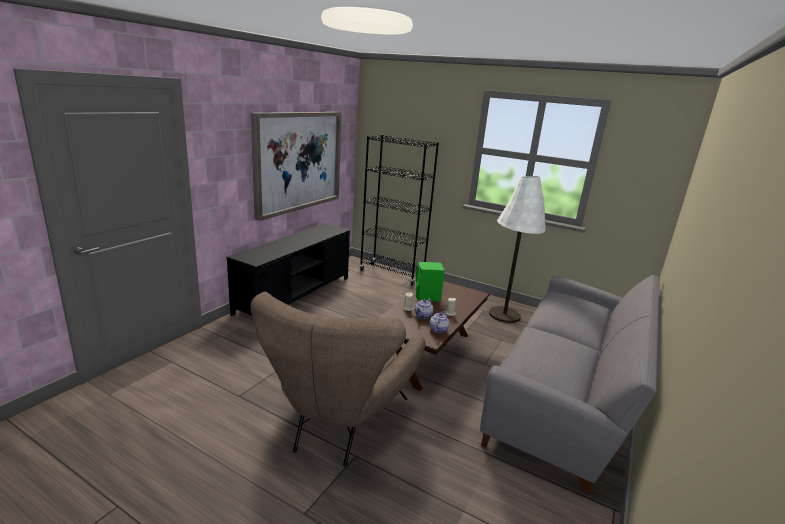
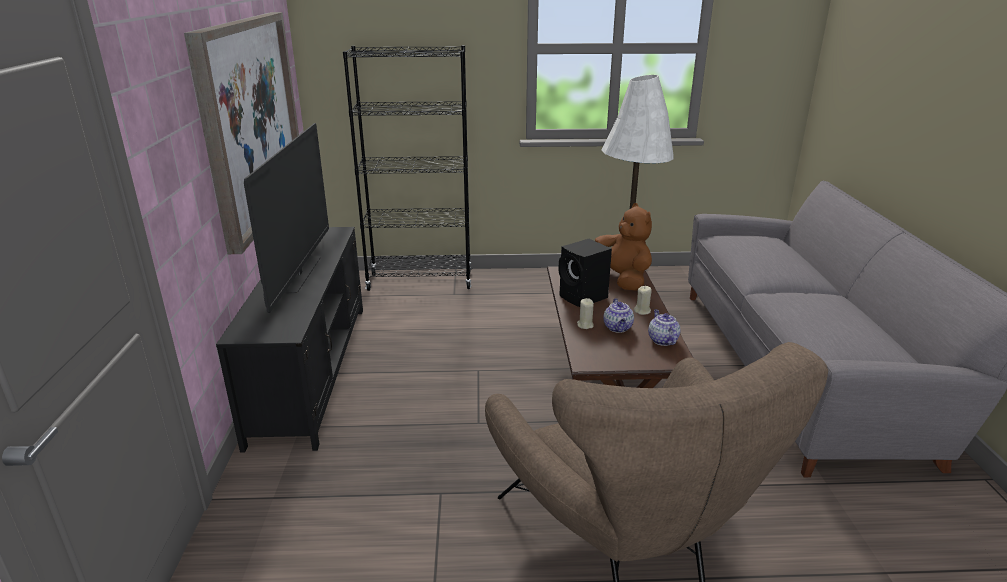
camera: 30 degrees left, 5 degrees up
green speaker [416,262,445,302] -> black speaker [558,239,612,307]
none -> television [244,123,329,313]
none -> brown plush toy [595,203,652,291]

